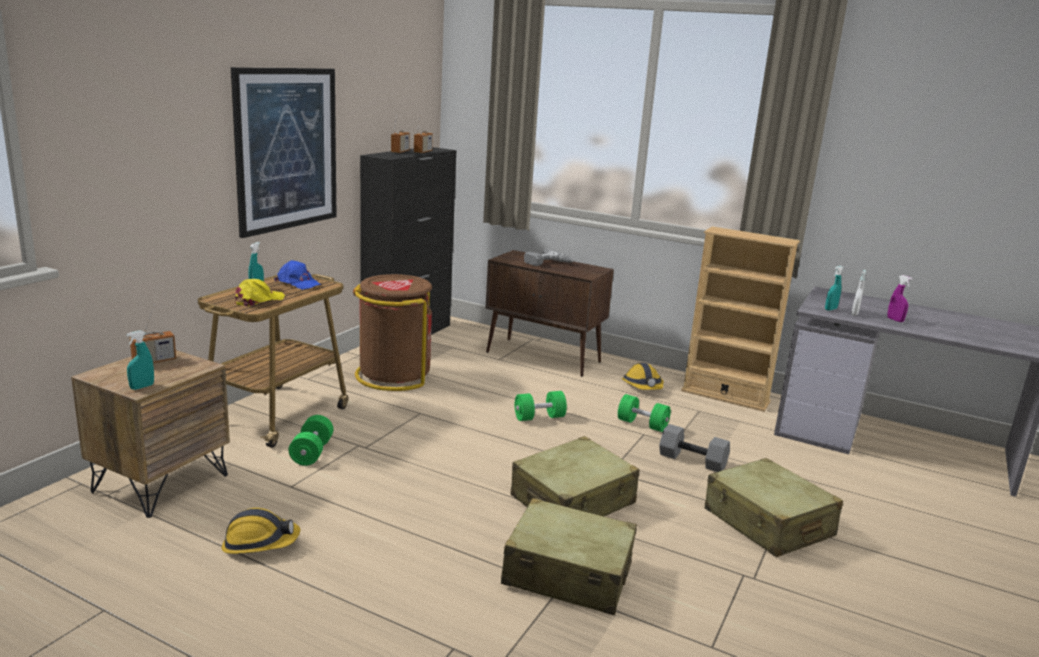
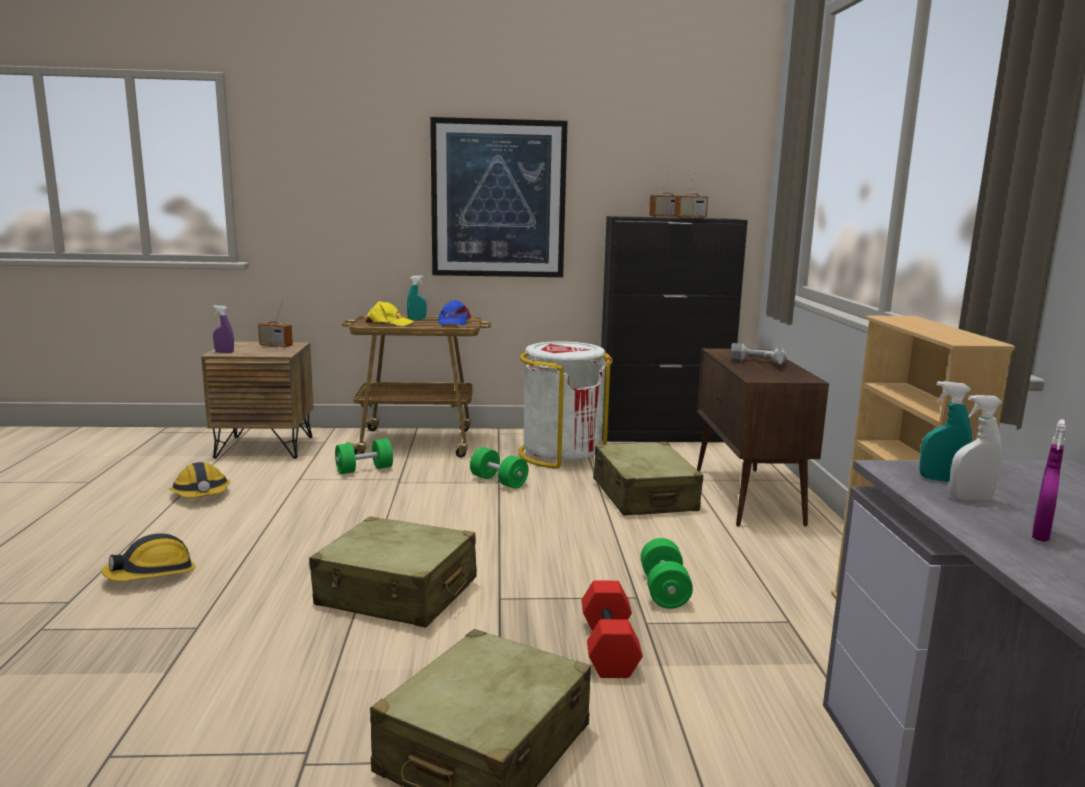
camera: 60 degrees right, 5 degrees down
turquoise spray bottle [126,330,154,390] -> purple spray bottle [213,305,234,353]
brown trash can [353,274,432,391] -> white trash can [519,341,613,469]
beige suitcase [501,498,637,615] -> beige suitcase moved to [593,442,703,515]
green dumbbell [515,391,567,421] -> green dumbbell moved to [470,447,529,489]
hard hat [621,363,664,390] -> hard hat moved to [101,533,196,581]
grey dumbbell [659,424,730,472] -> red dumbbell [581,580,643,678]

